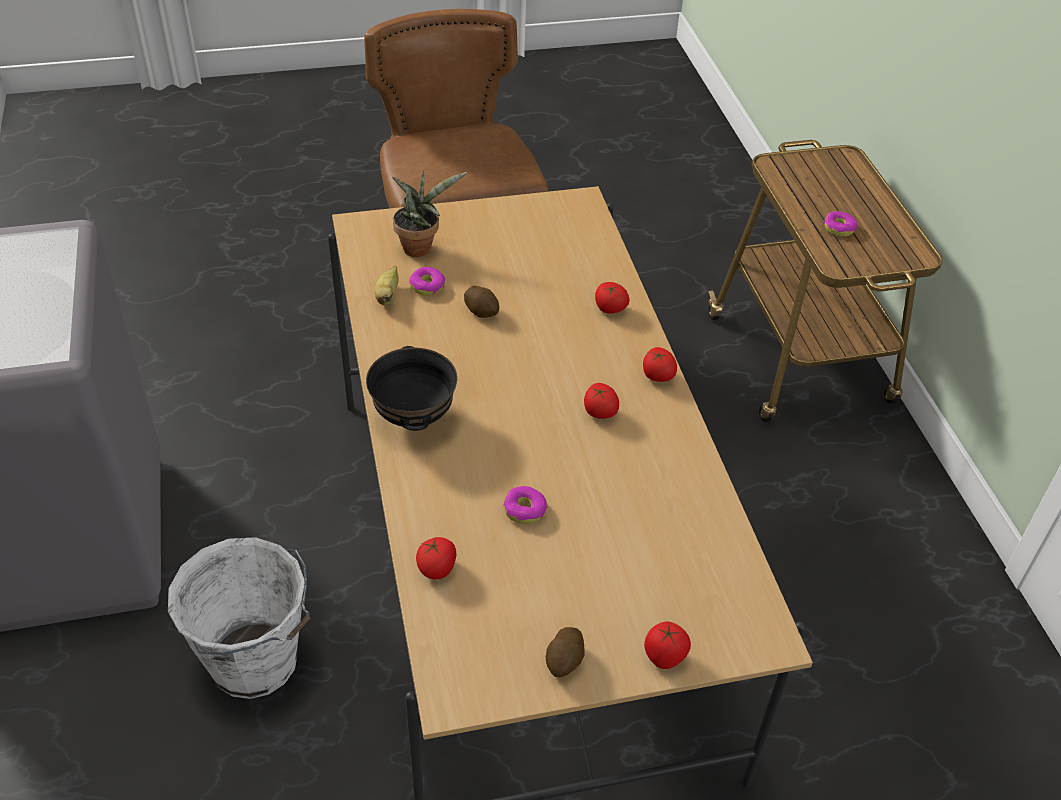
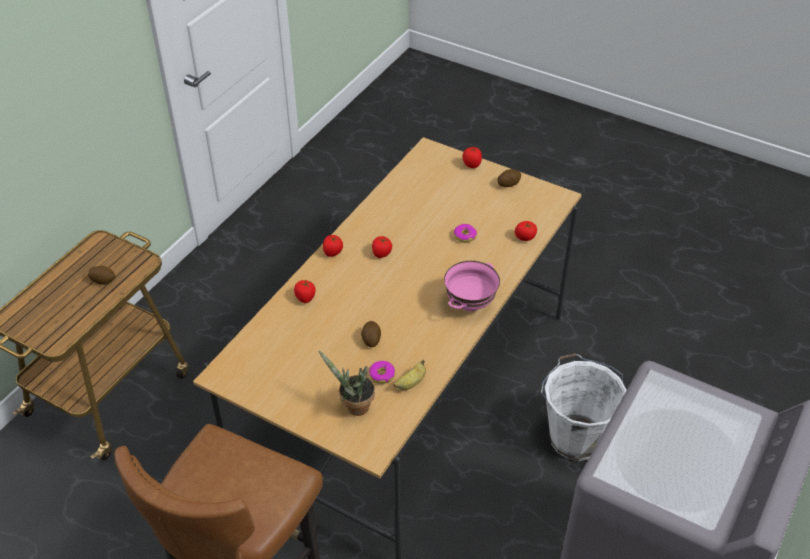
camera: 135 degrees left, 0 degrees up
black bowl [366,346,458,431] -> pink bowl [444,261,500,311]
donut [824,211,857,236] -> potato [88,266,115,285]

